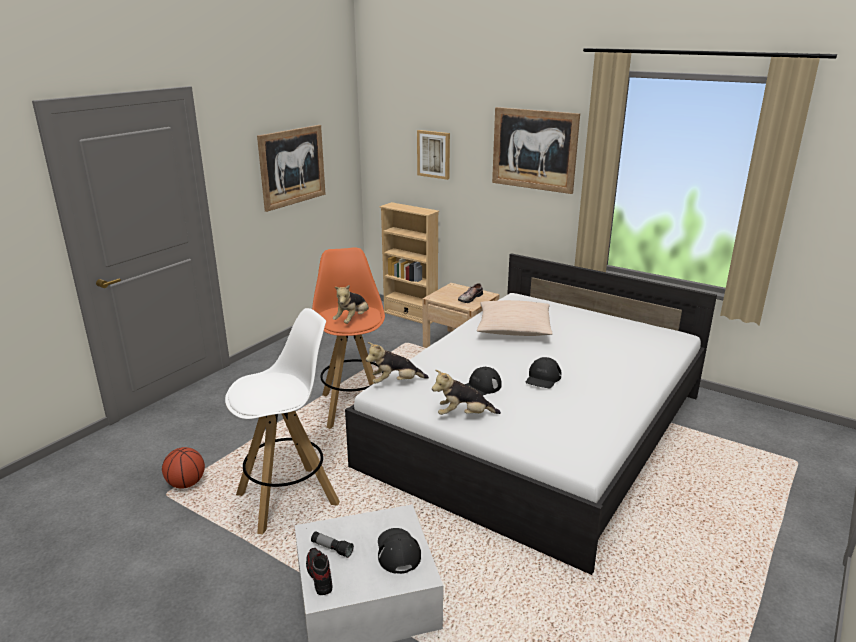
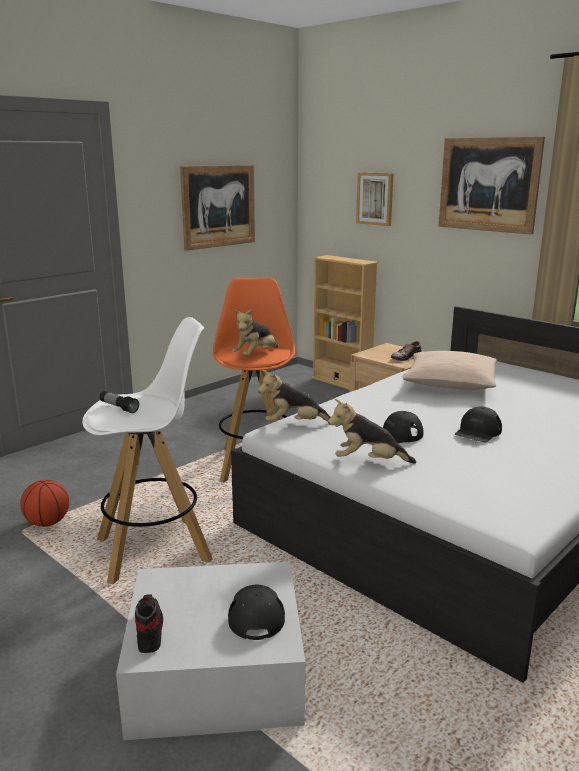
camera: 10 degrees right, 5 degrees down
flashlight [311,531,354,558] -> flashlight moved to [100,391,139,413]

